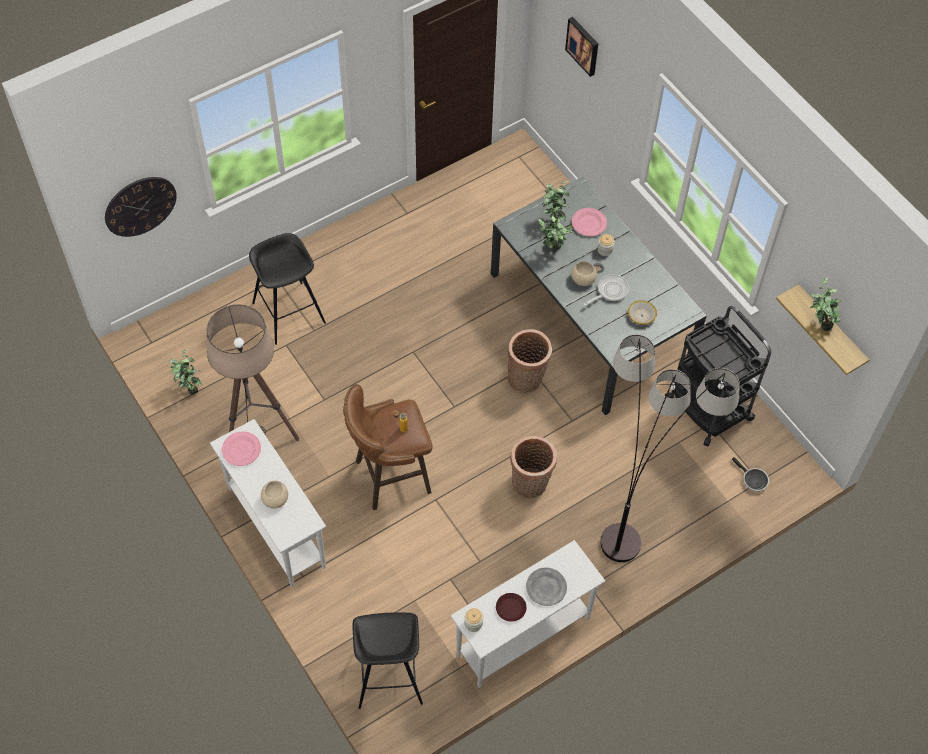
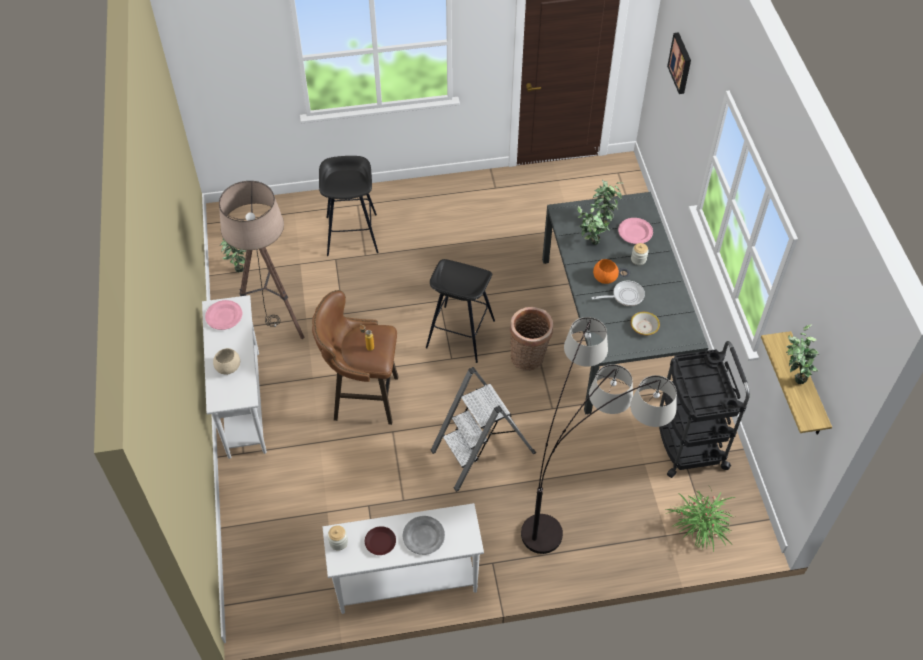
camera: 25 degrees right, 5 degrees down
wall clock [105,177,177,237] -> none
black stool [353,612,423,709] -> black stool moved to [426,259,495,363]
basket [510,436,557,499] -> grey step ladder [430,367,536,492]
beige bowl [571,261,597,286] -> orange bowl [593,259,619,284]
frying pan [732,457,769,492] -> potted plant [666,486,735,552]

